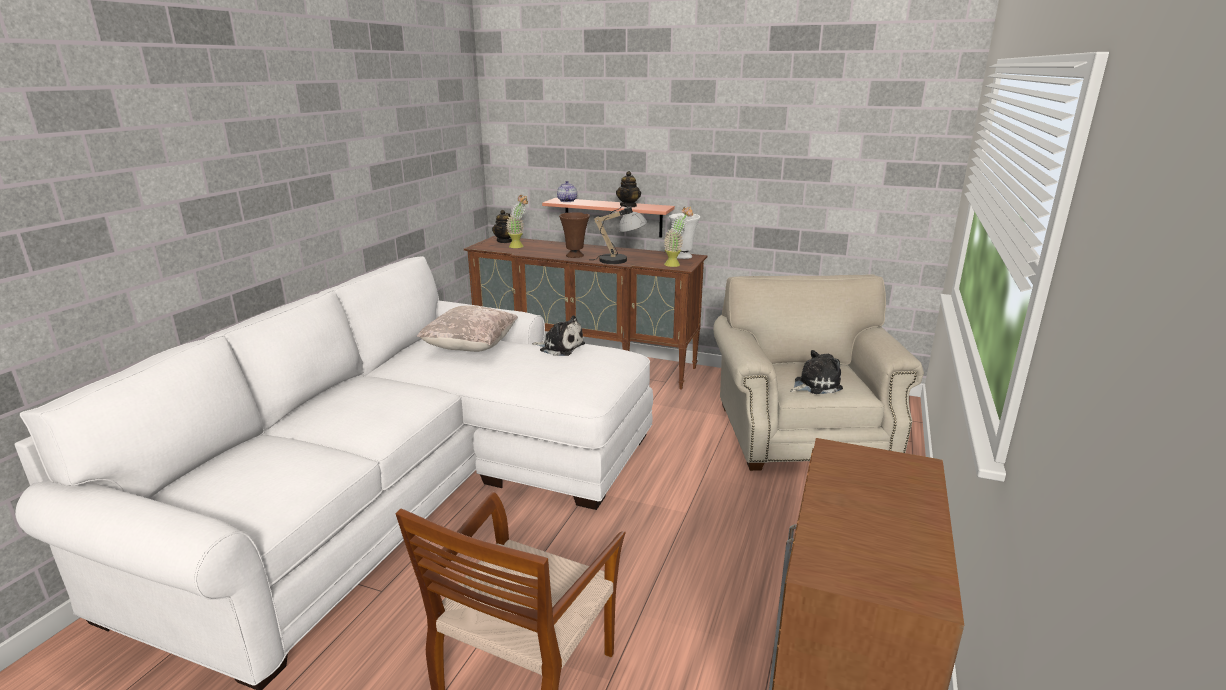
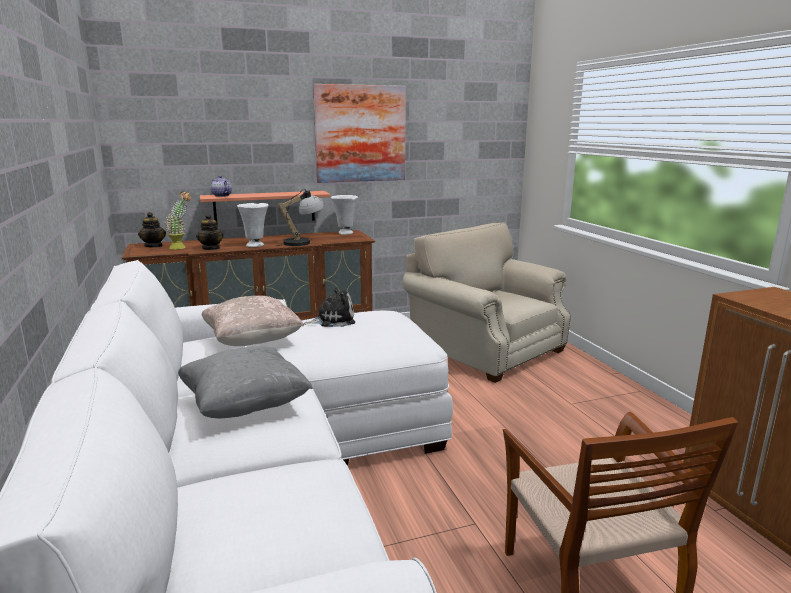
camera: 40 degrees left, 5 degrees down
brown vase [559,212,590,258] -> white vase [237,203,269,247]
teapot [616,171,641,207] -> teapot moved to [196,214,224,250]
potted plant [664,207,693,267] -> none
plush toy [790,350,843,394] -> none
none -> grey pillow [178,346,313,418]
none -> picture [313,84,406,183]

